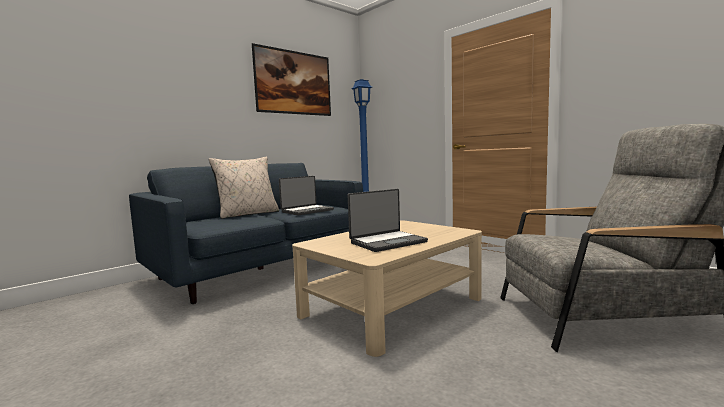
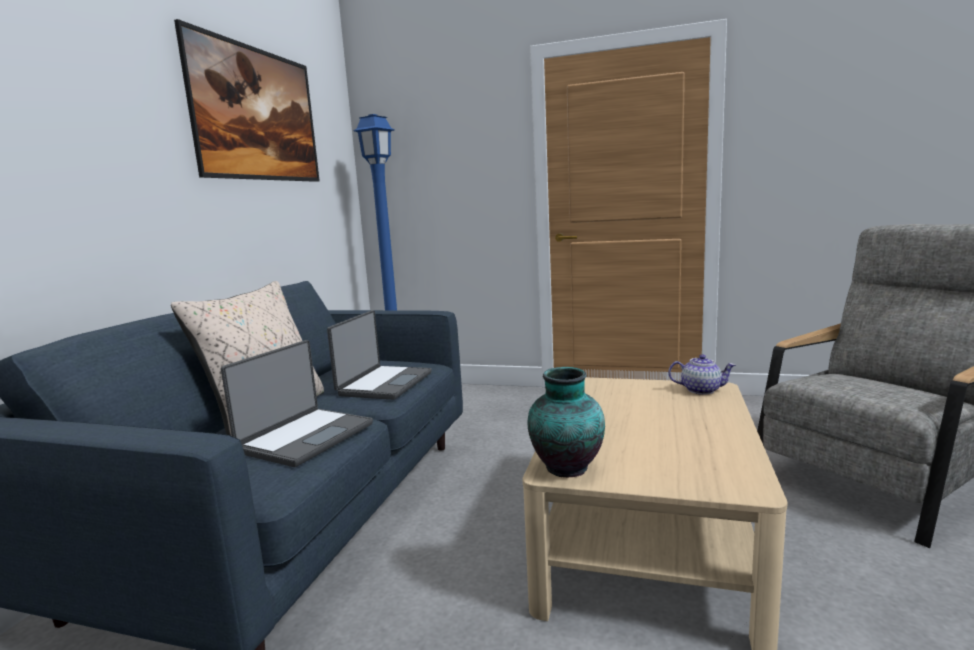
camera: 30 degrees left, 5 degrees up
laptop [348,189,428,252] -> laptop moved to [221,340,373,467]
none -> vase [527,367,605,477]
none -> teapot [668,354,736,395]

